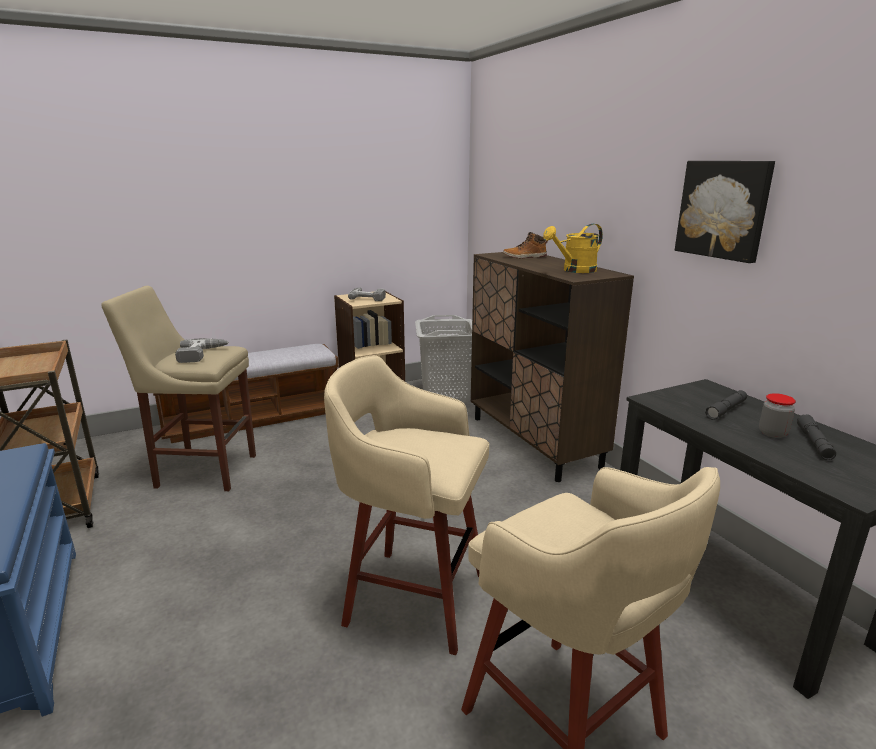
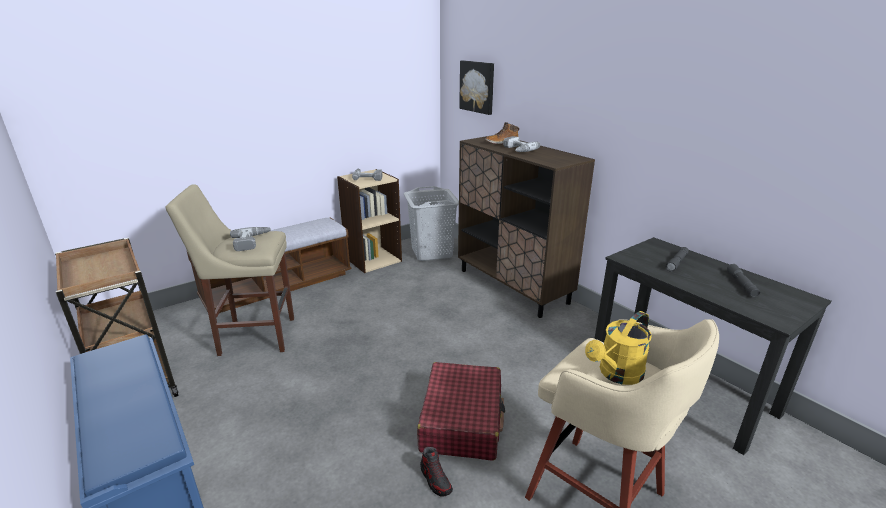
camera: 10 degrees left, 5 degrees up
beige stool [324,355,489,655] -> red suitcase [417,362,505,461]
yellow watering can [543,224,603,273] -> yellow watering can moved to [585,311,652,385]
picture [675,161,775,263] -> picture moved to [459,60,494,115]
jar [759,393,796,438] -> none
none -> shoe [420,447,453,497]
none -> power drill [503,136,540,152]

